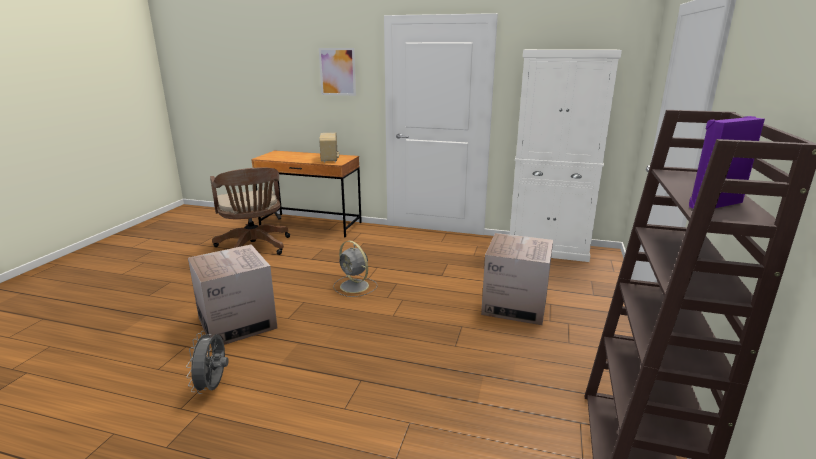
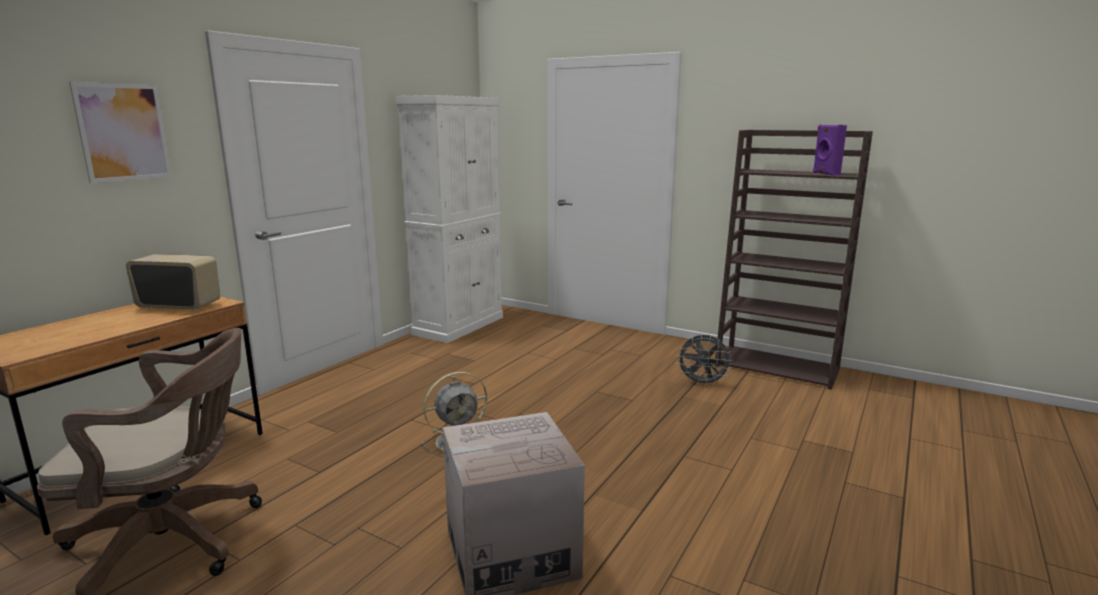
camera: 75 degrees left, 5 degrees down
grey fan [186,331,229,394] -> grey fan moved to [676,335,733,387]
cardboard box [481,233,553,325] -> none

